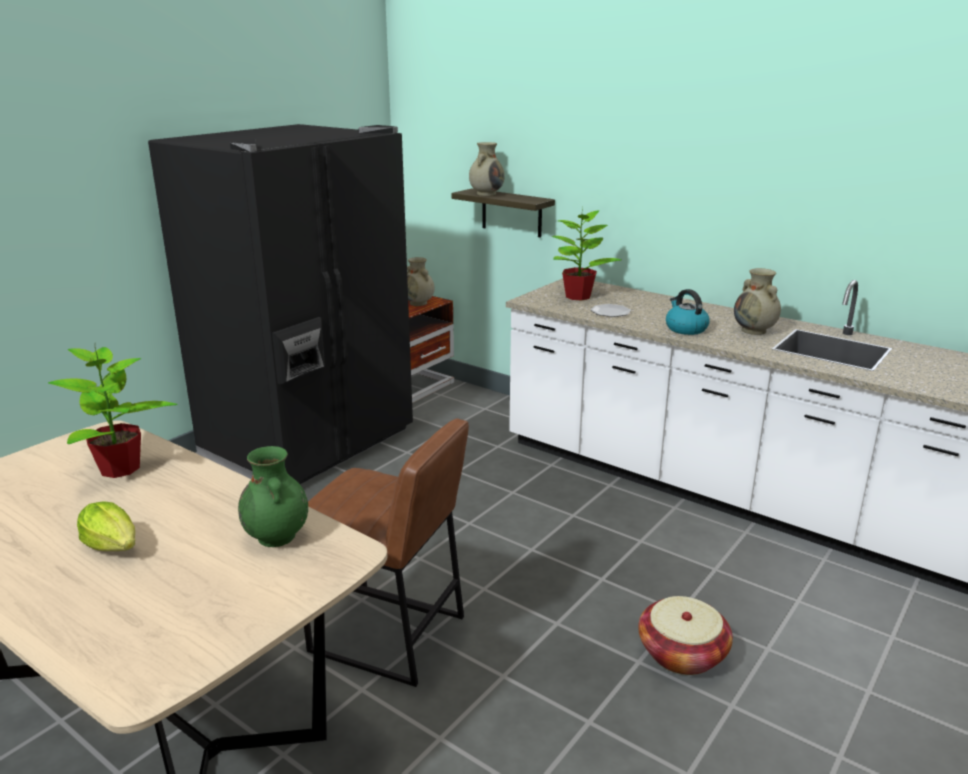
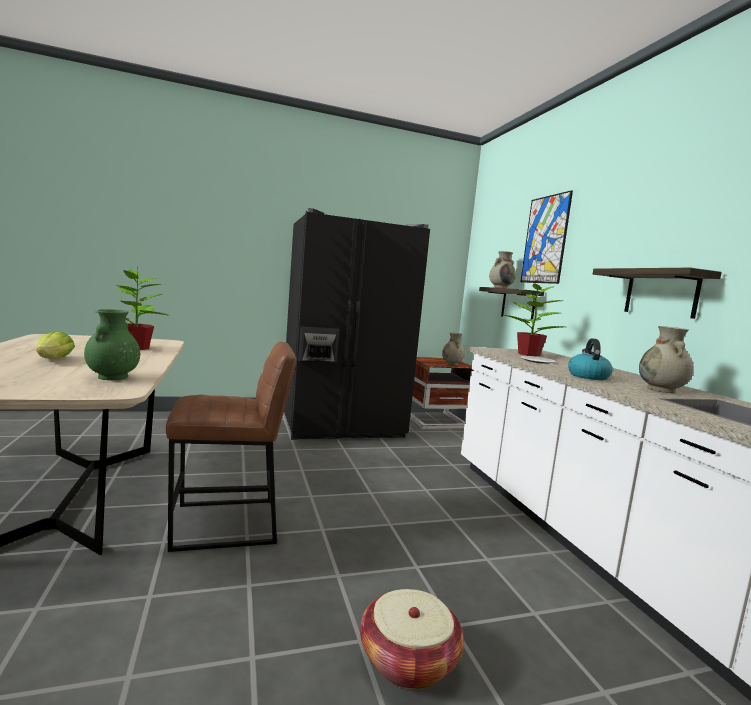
camera: 35 degrees right, 15 degrees down
brown chair [304,419,469,687] -> brown chair turned 75 degrees counterclockwise [166,341,296,552]
none -> picture [521,190,573,284]
none -> shelf [593,268,722,319]

